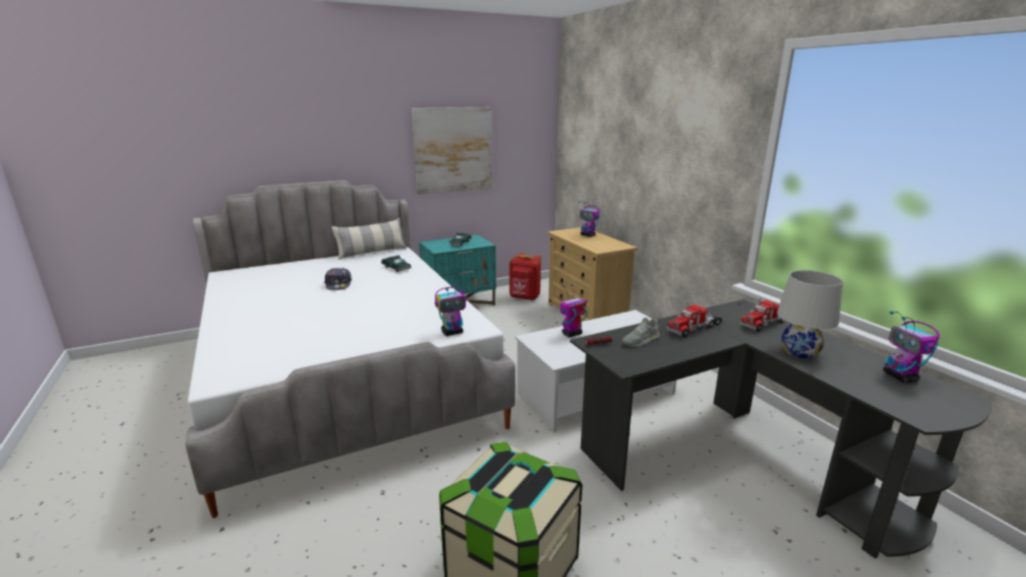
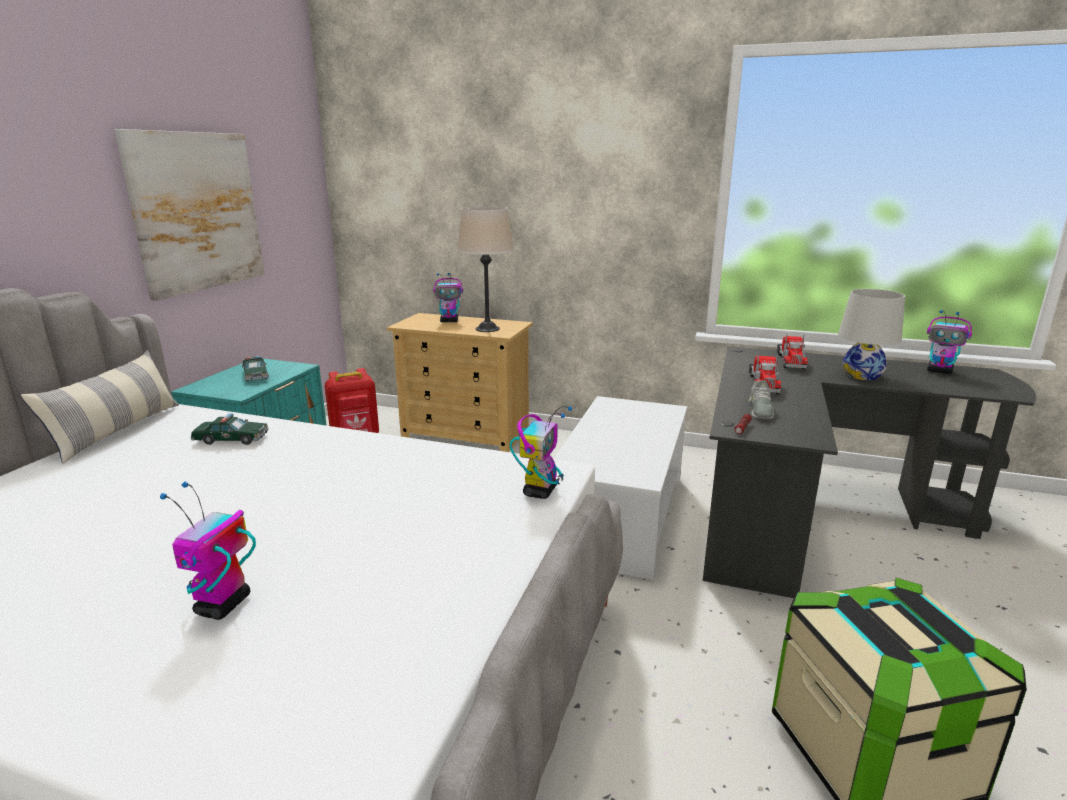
camera: 45 degrees left, 0 degrees up
cap [324,268,352,290] -> none
toy robot [560,284,588,337] -> toy robot moved to [160,482,256,620]
none -> beige table lamp [457,207,514,332]

